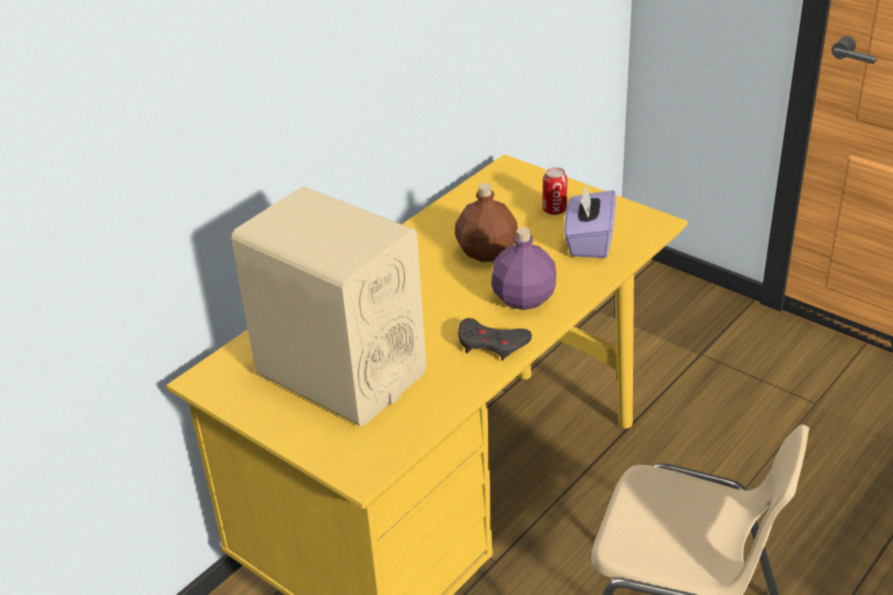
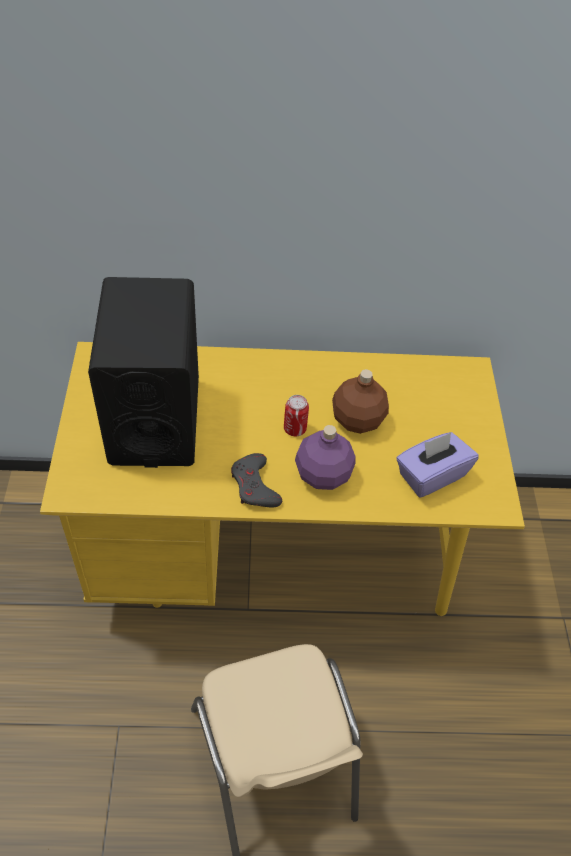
camera: 45 degrees right, 15 degrees up
beige speaker [231,186,426,426] -> black speaker [88,277,199,468]
can [543,167,567,215] -> can moved to [284,395,309,437]

